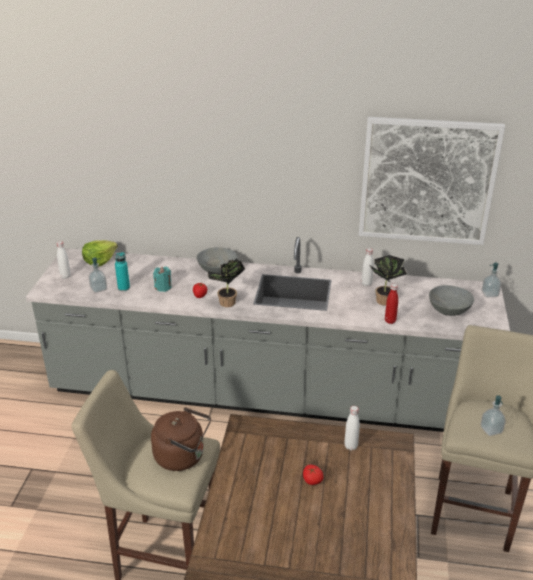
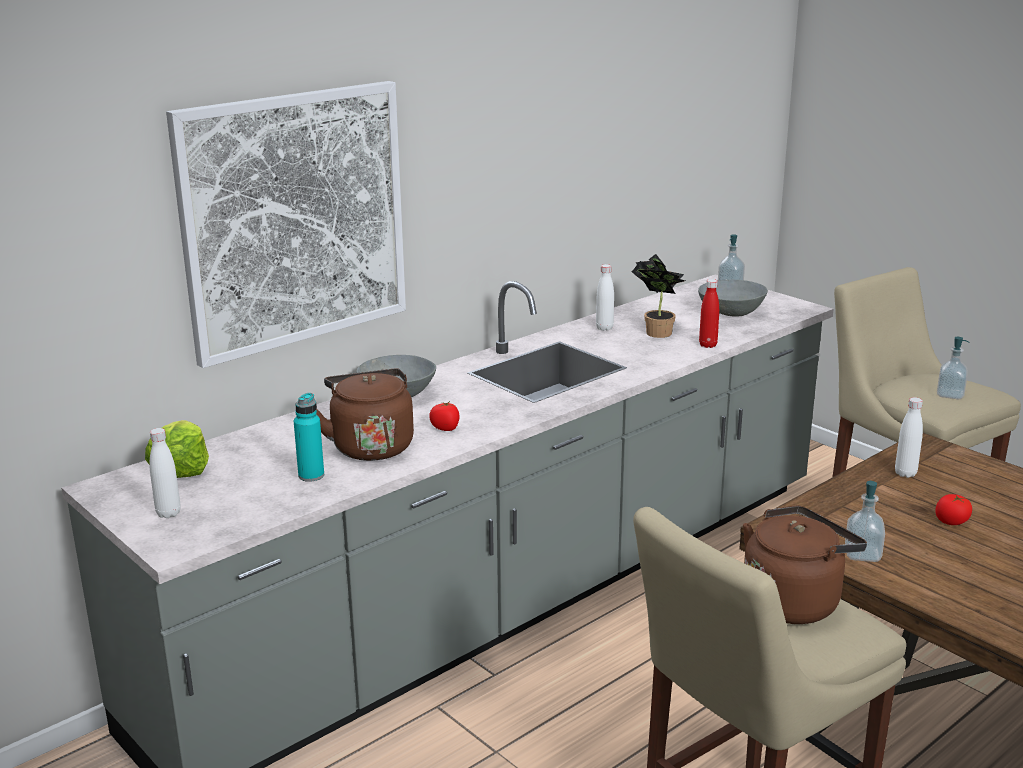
camera: 50 degrees left, 10 degrees down
soap dispenser [88,258,107,293] -> soap dispenser moved to [845,480,885,562]
turquoise candle [153,267,171,292] -> brown kettle [316,369,414,461]
potted plant [208,259,245,307] -> none
picture [359,117,505,245] -> picture moved to [166,81,406,368]

